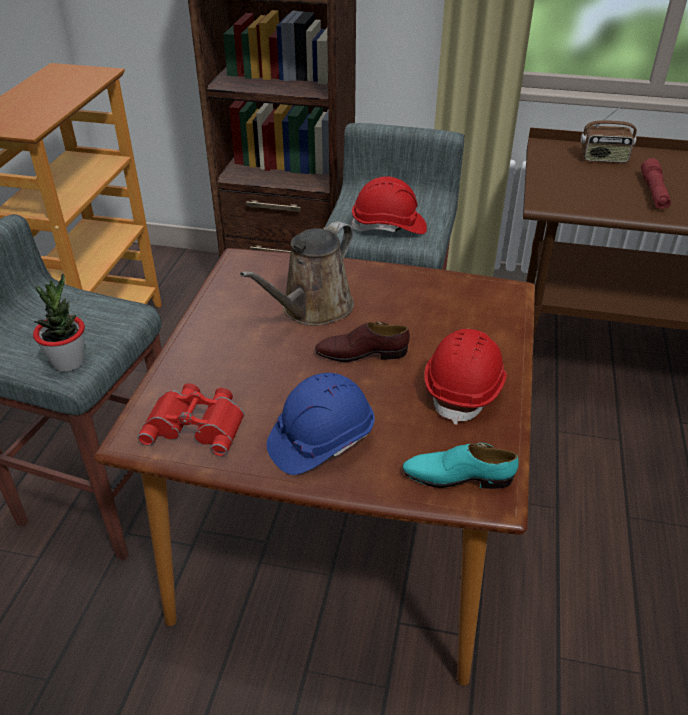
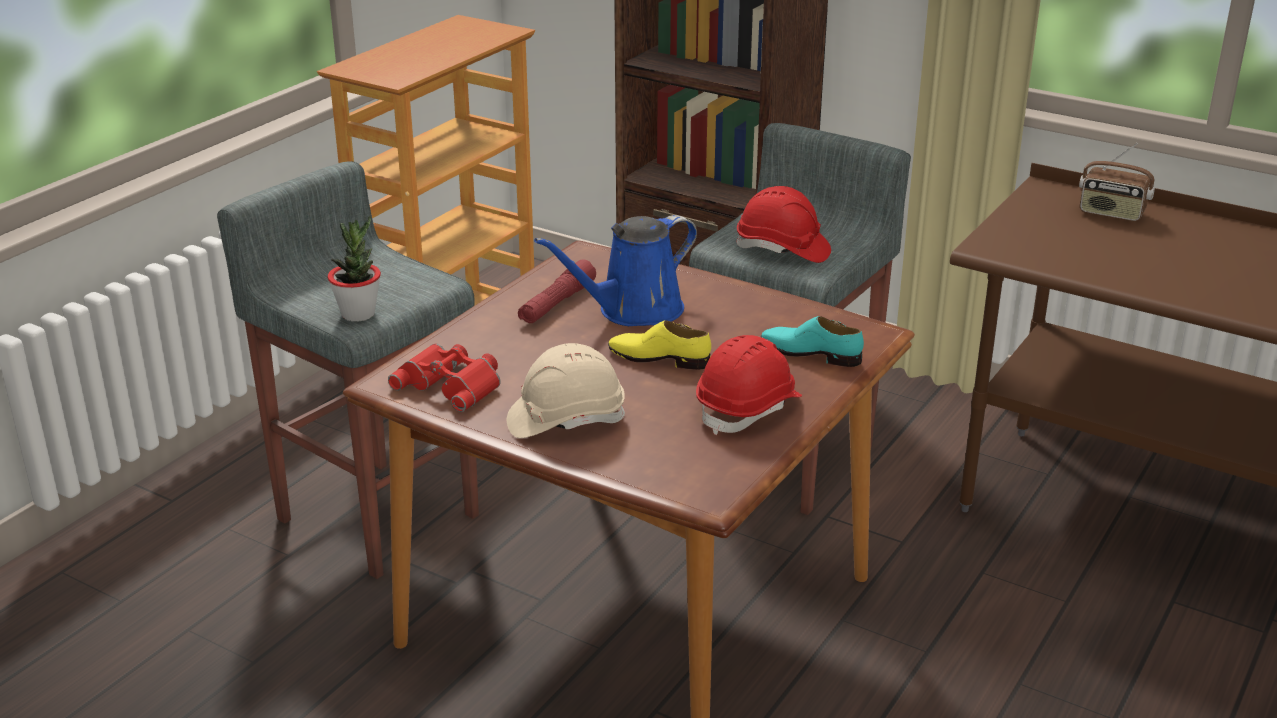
camera: 20 degrees right, 10 degrees down
brown watering can [240,221,354,326] -> blue watering can [534,215,697,326]
blue hard hat [267,373,374,475] -> beige hard hat [507,343,625,438]
brown shoe [315,321,410,362] -> yellow shoe [608,320,711,370]
turquoise shoe [402,443,518,489] -> turquoise shoe moved to [761,316,864,367]
red flashlight [641,158,671,209] -> red flashlight moved to [518,259,596,323]

